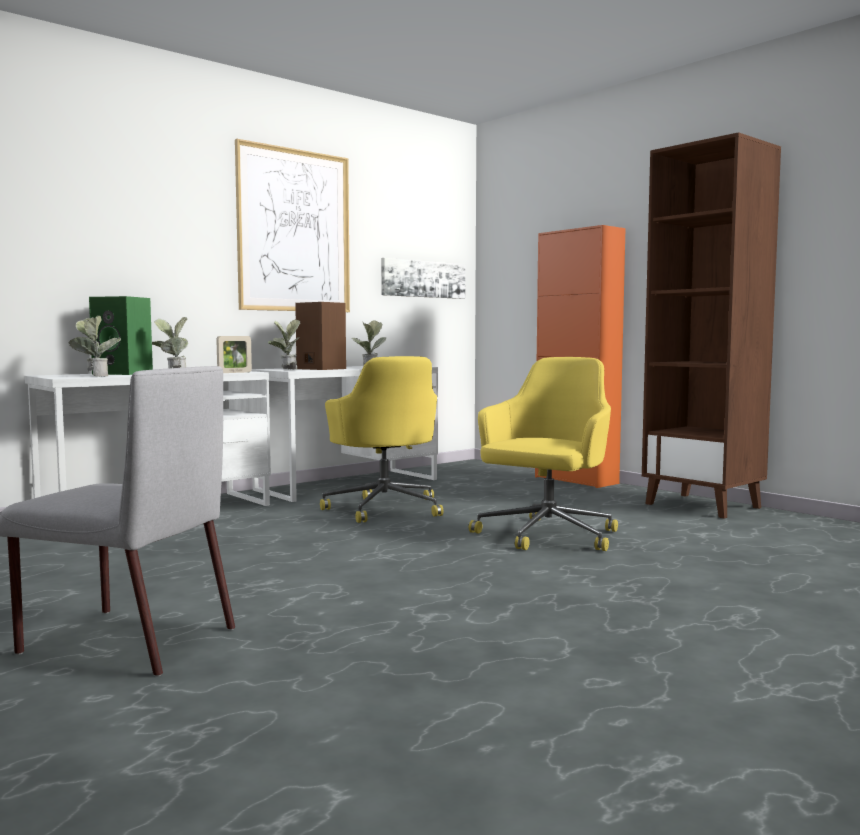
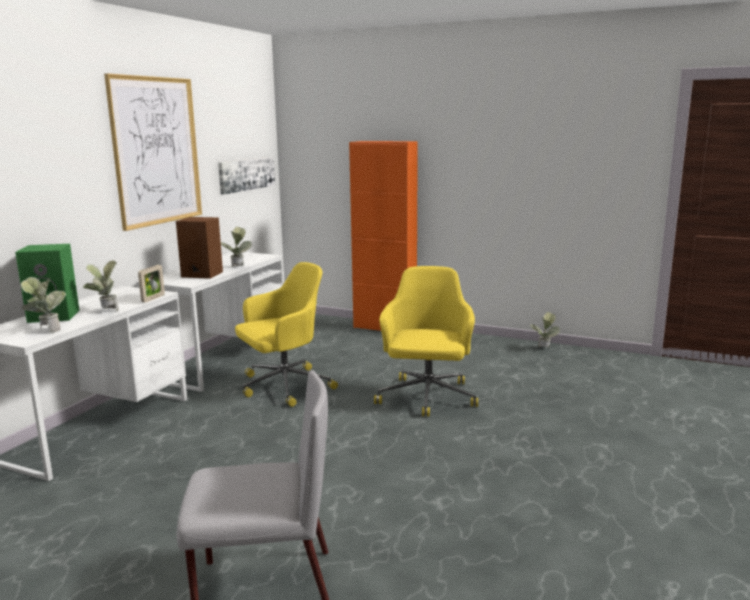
camera: 25 degrees left, 10 degrees up
potted plant [268,319,301,370] -> potted plant moved to [530,312,560,347]
yellow office chair [320,356,444,523] -> yellow office chair turned 75 degrees counterclockwise [235,262,338,407]
brown bookcase [642,132,781,518] -> none

